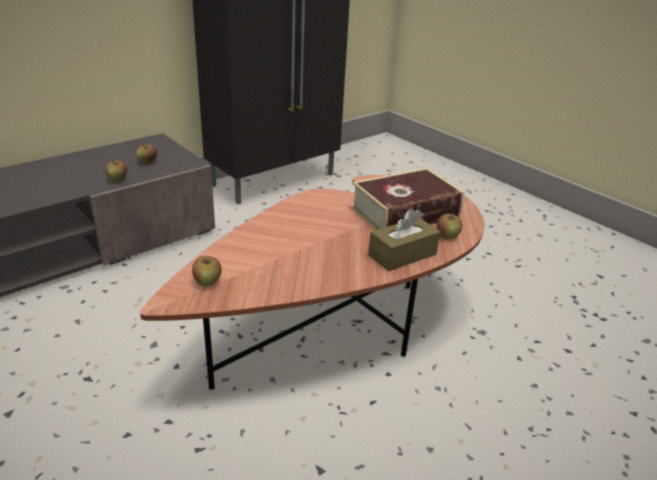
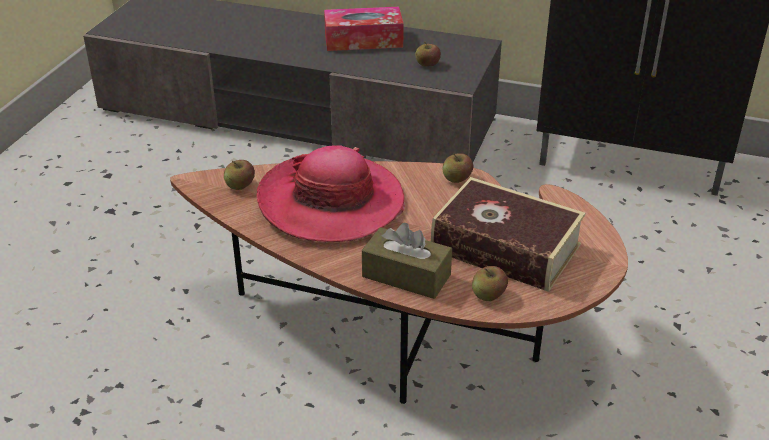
camera: 60 degrees right, 5 degrees up
apple [106,160,127,182] -> apple moved to [443,153,473,183]
none -> hat [257,145,405,242]
none -> tissue box [324,7,404,51]

